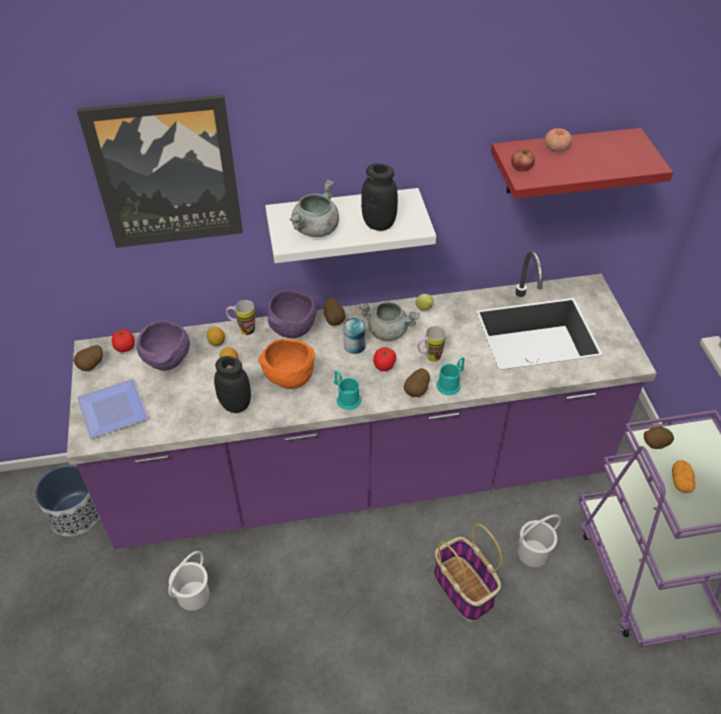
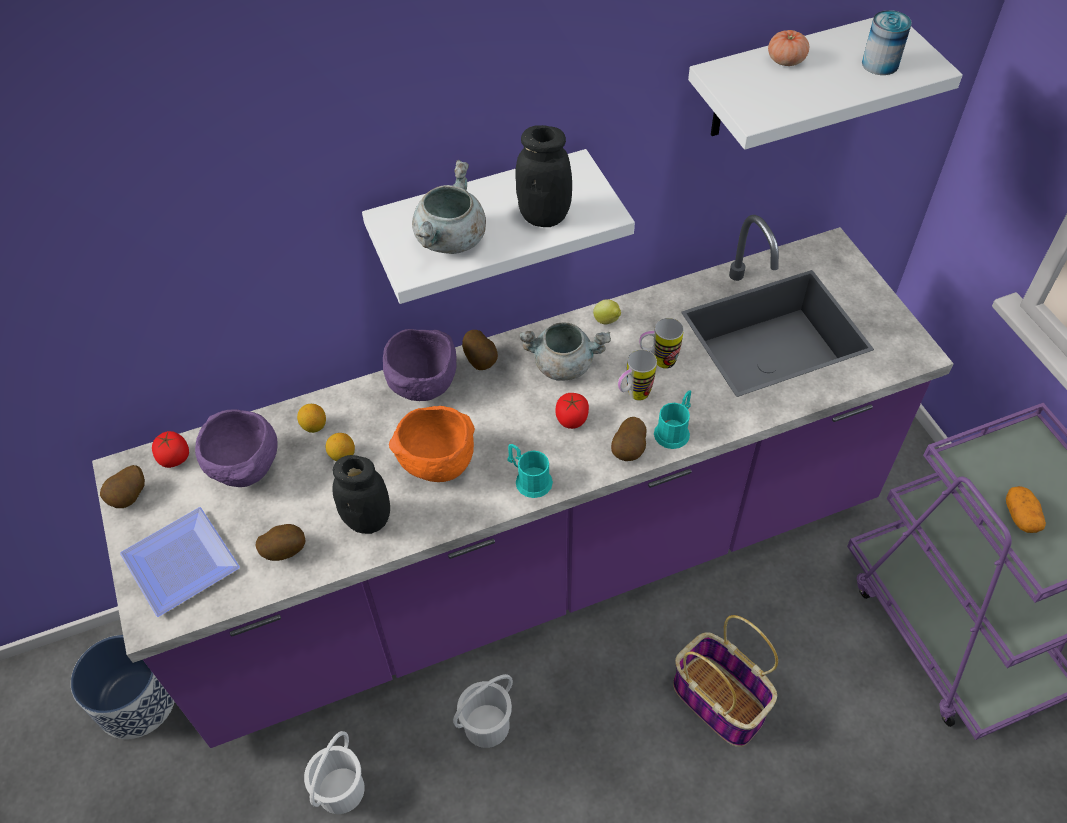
camera: 10 degrees left, 5 degrees up
picture [77,95,243,248] -> none
mug [226,300,255,335] -> mug moved to [639,318,684,369]
can [344,318,366,354] -> can moved to [862,10,912,75]
red shelf [491,128,673,199] -> white shelf [688,17,963,150]
apple [511,149,535,172] -> none
white bucket [518,514,561,567] -> white bucket moved to [453,674,513,748]
potato [644,427,674,449] -> potato moved to [256,524,306,561]

